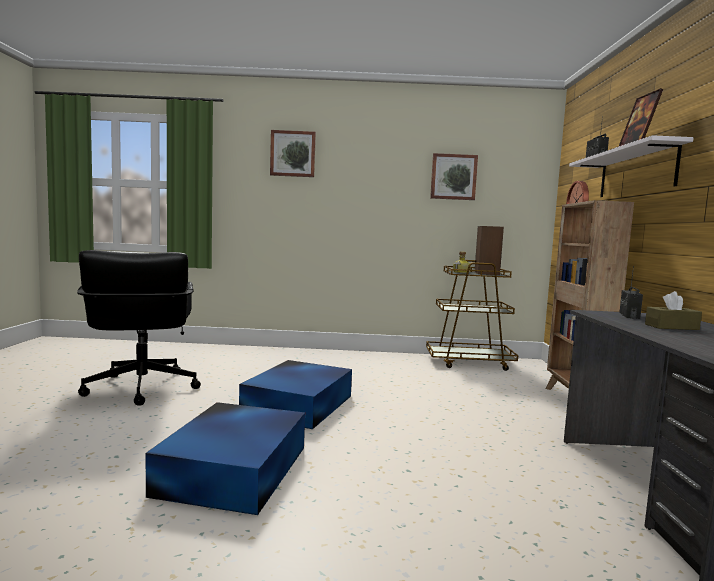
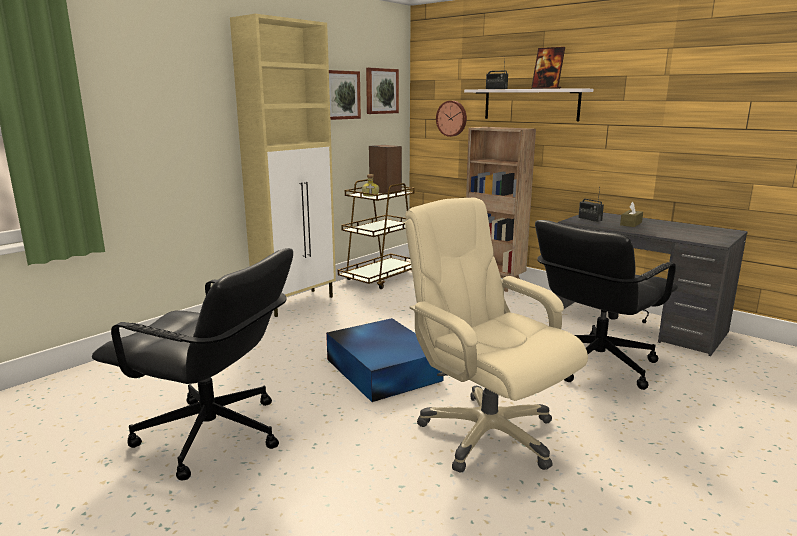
camera: 50 degrees left, 10 degrees up
blue storage box [145,402,305,515] -> beige office chair [405,198,588,472]
picture [270,130,316,177] -> picture moved to [366,68,399,114]
none -> beige cabinet [230,14,336,317]
none -> black office chair [535,220,678,390]

